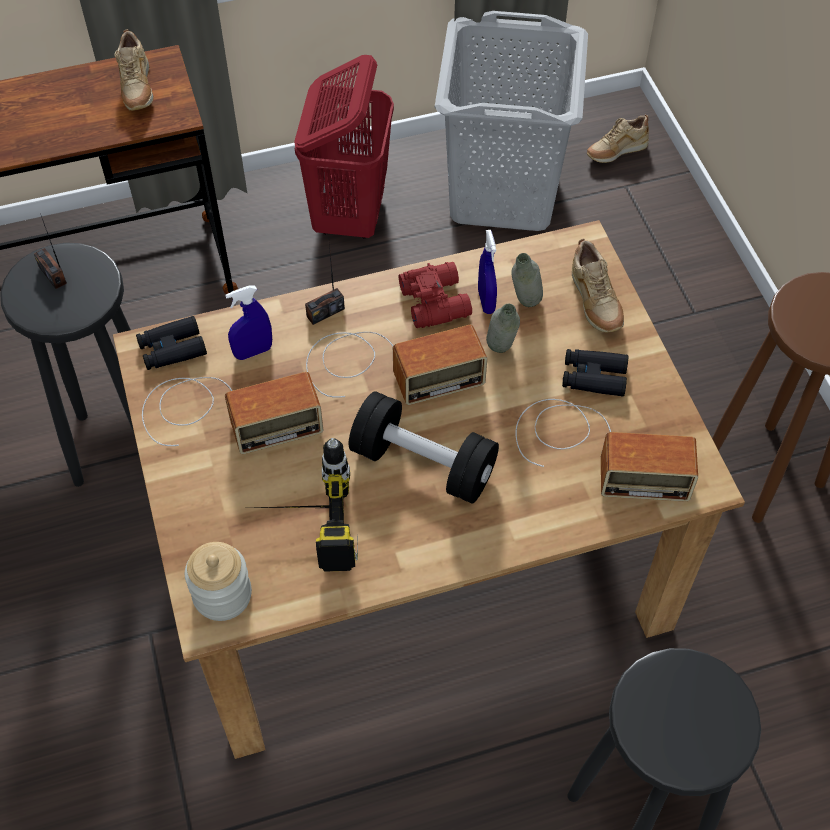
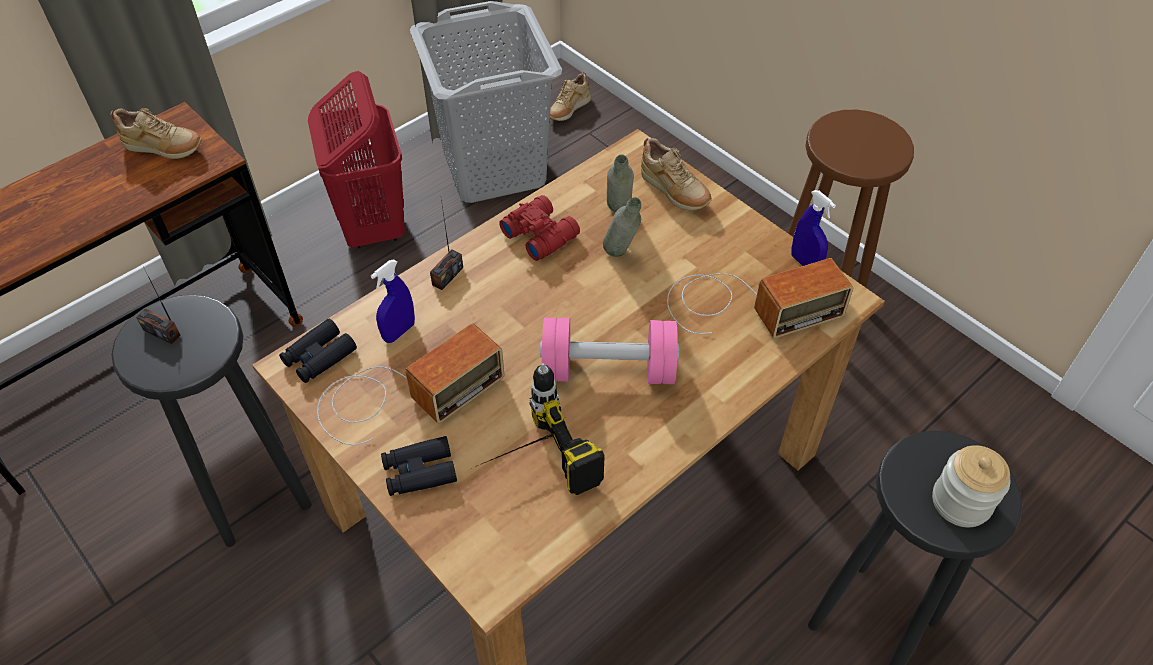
camera: 25 degrees left, 5 degrees down
beige shoe [114,29,154,111] -> beige shoe turned 45 degrees counterclockwise [111,108,202,159]
jar [185,542,252,621] -> jar moved to [932,445,1010,527]
radio [306,325,487,405] -> none
black dumbbell [349,391,499,504] -> pink dumbbell [540,318,679,384]
blue spray bottle [478,230,497,314] -> blue spray bottle moved to [791,190,836,266]
black binoculars [562,349,628,396] -> black binoculars moved to [381,436,457,496]

